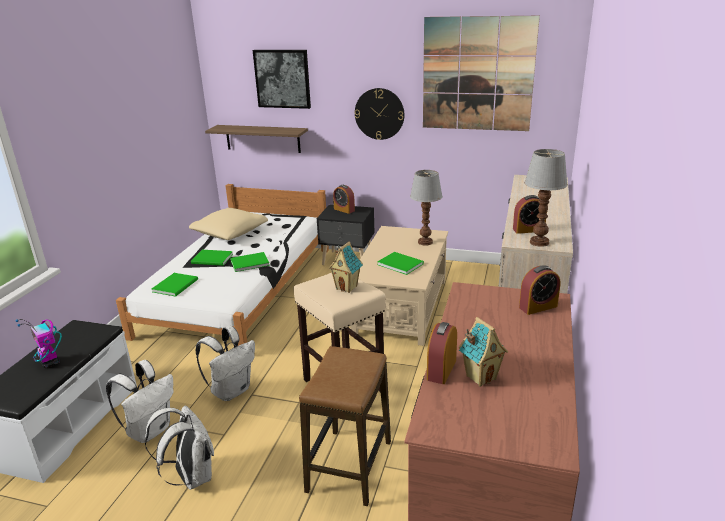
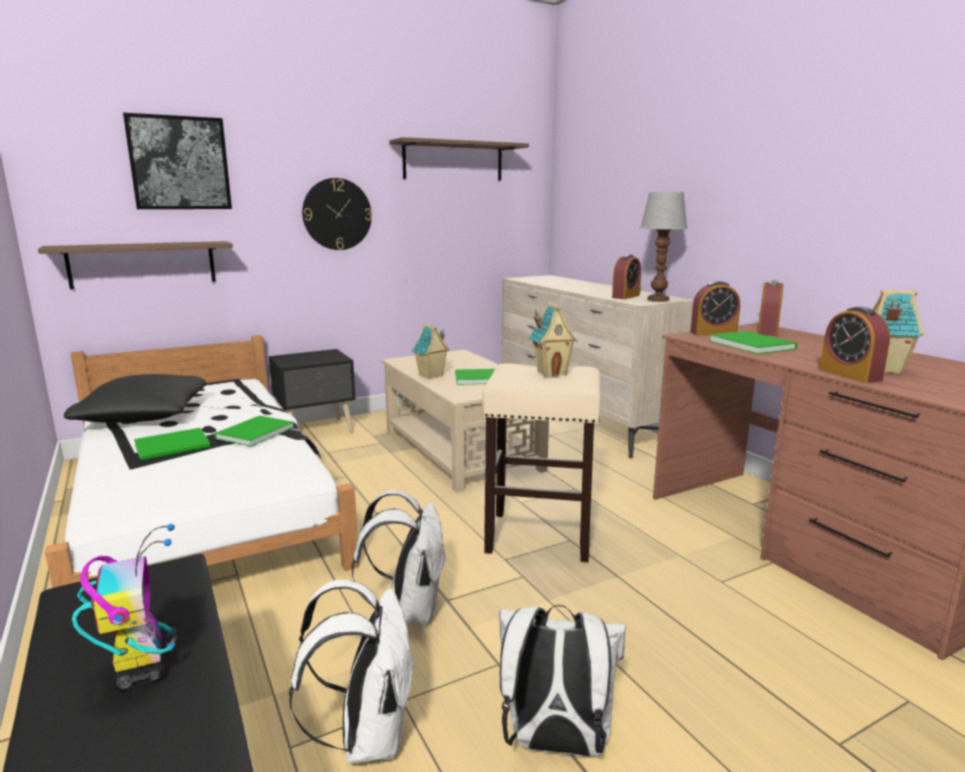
camera: 45 degrees left, 10 degrees down
toy robot [15,319,62,368] -> toy robot turned 120 degrees counterclockwise [72,523,177,690]
green book [152,273,198,297] -> green book moved to [709,331,797,354]
beige pillow [189,208,268,240] -> black pillow [64,374,207,423]
stool [299,346,391,506] -> none
alarm clock [333,185,355,214] -> alarm clock moved to [690,281,740,336]
table lamp [410,170,443,246] -> none
picture [423,16,540,131] -> shelf [389,137,529,180]
none -> toy house [412,324,449,379]

